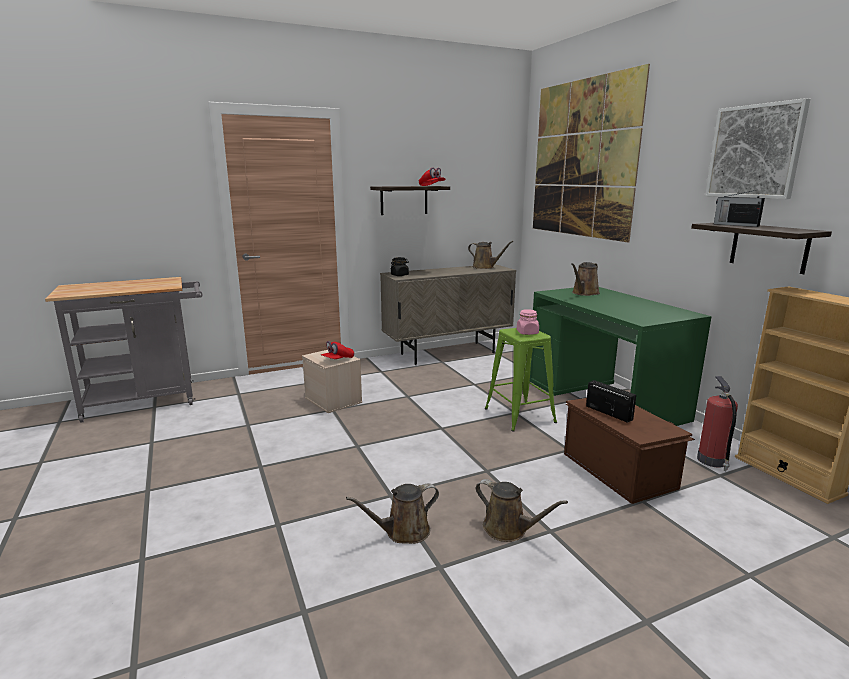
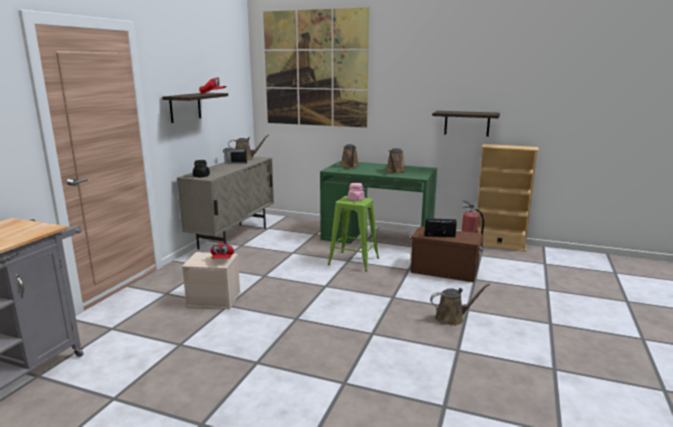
camera: 45 degrees left, 0 degrees up
brown watering can [346,484,439,544] -> brown watering can moved to [386,148,406,174]
picture [705,98,810,199] -> none
radio [714,190,765,227] -> radio moved to [223,145,247,164]

